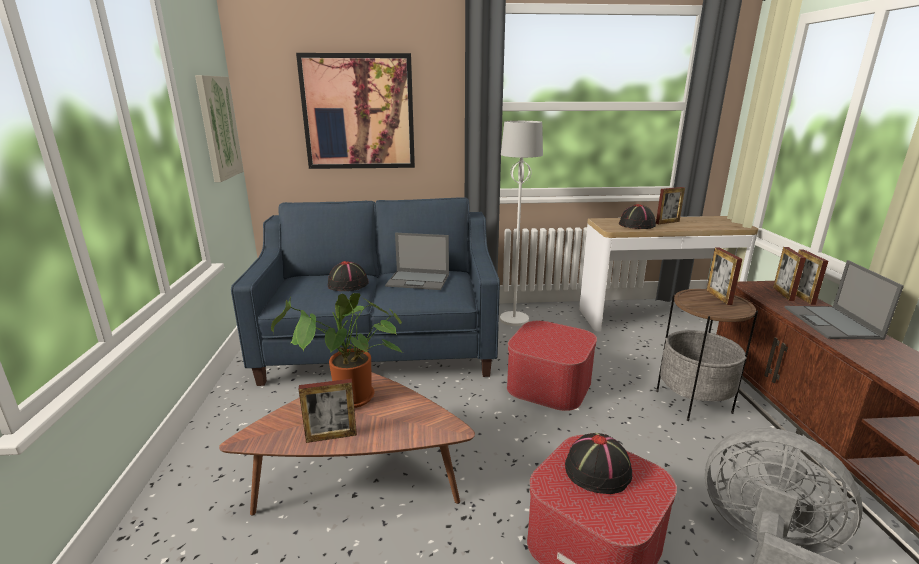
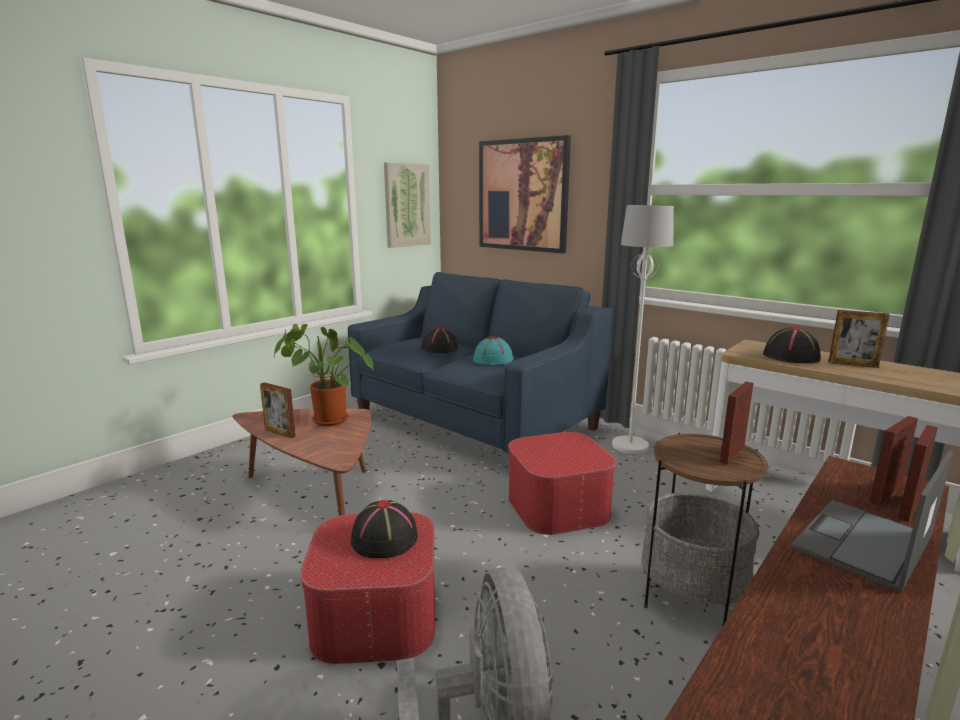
camera: 45 degrees right, 5 degrees down
laptop [385,233,449,290] -> turquoise hat [473,336,513,365]

